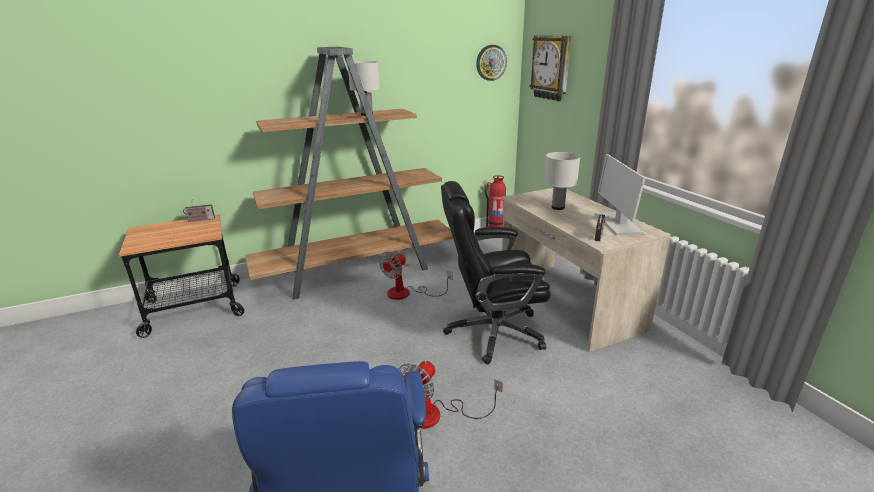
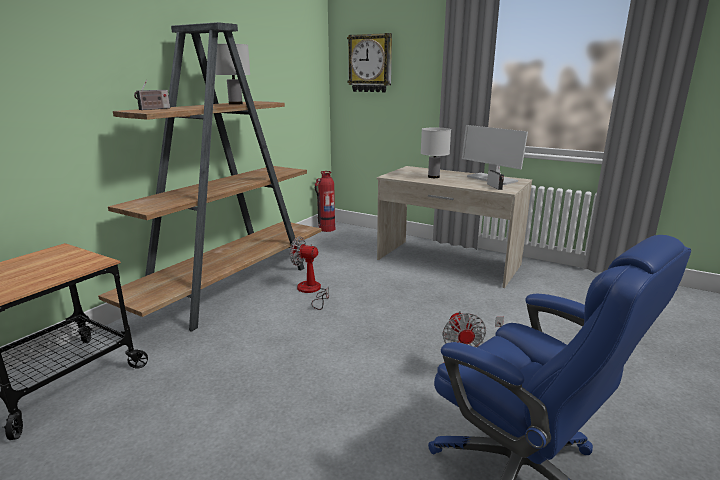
camera: 35 degrees left, 5 degrees down
radio [183,199,215,222] -> radio moved to [134,80,170,110]
fan [379,252,453,300] -> fan turned 105 degrees clockwise [290,236,329,310]
black office chair [441,181,551,364] -> none
wall clock [476,45,507,81] -> none

